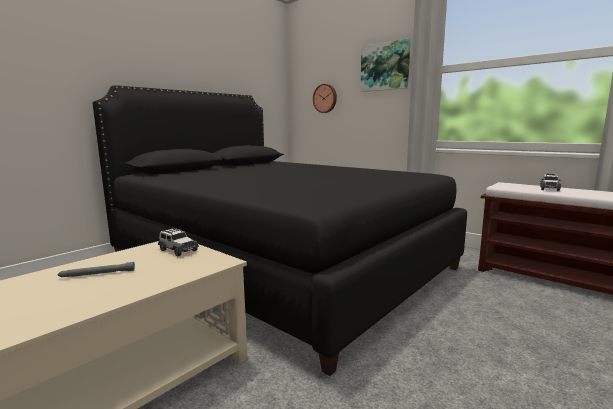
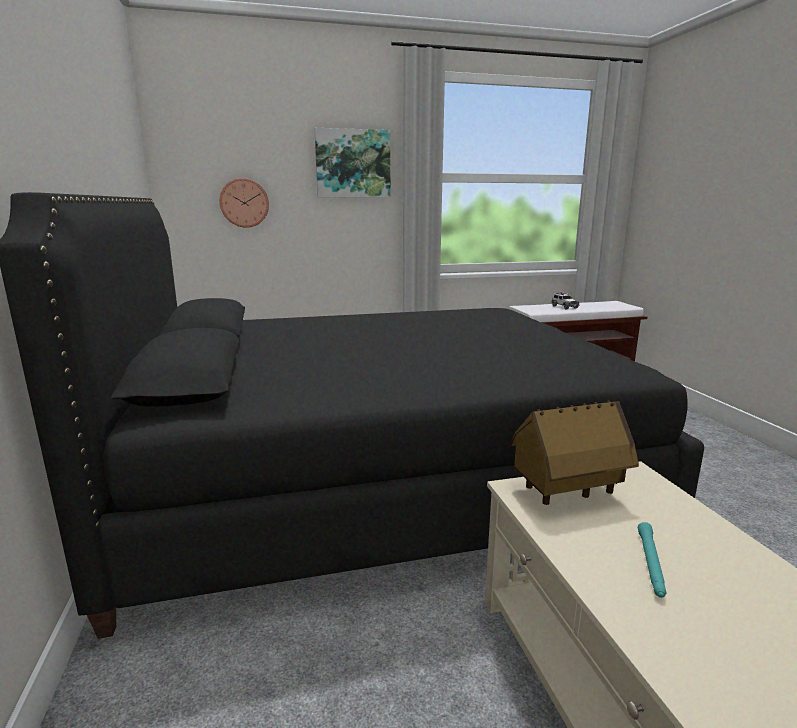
camera: 55 degrees left, 5 degrees up
grey flashlight [58,262,135,277] -> turquoise flashlight [638,522,666,598]
toy car [158,228,199,256] -> toy house [510,400,639,505]

